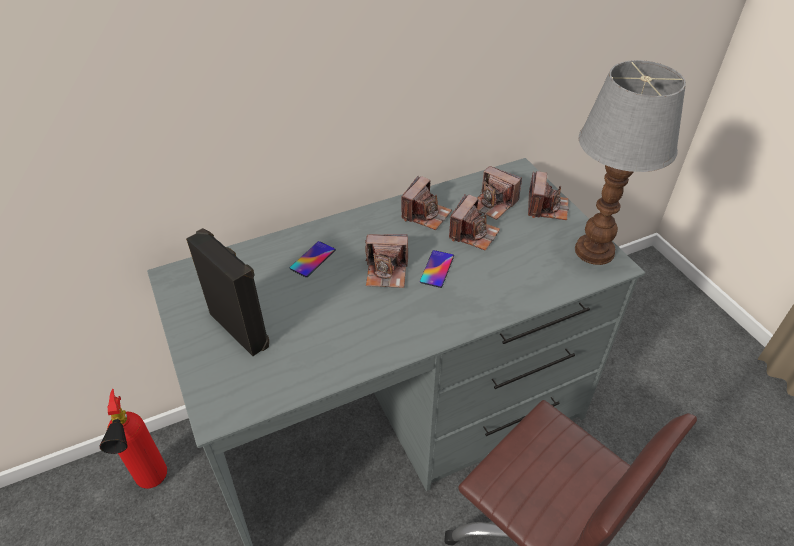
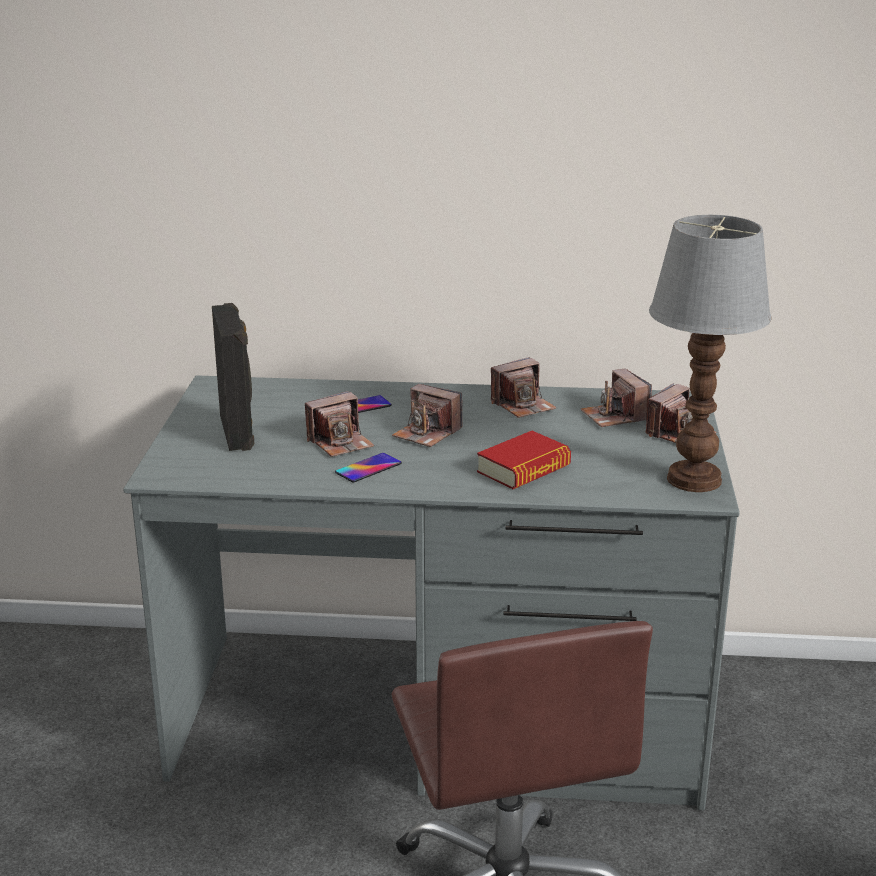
camera: 30 degrees right, 20 degrees down
fire extinguisher [99,389,167,489] -> none
phone [420,250,454,288] -> phone moved to [335,453,402,482]
camera [449,194,500,251] -> camera moved to [305,391,374,457]
none -> book [477,431,571,489]

